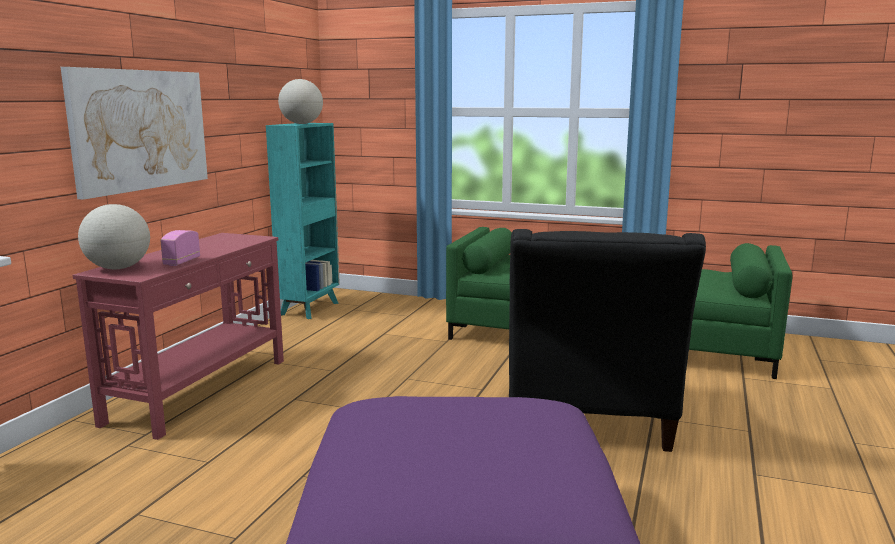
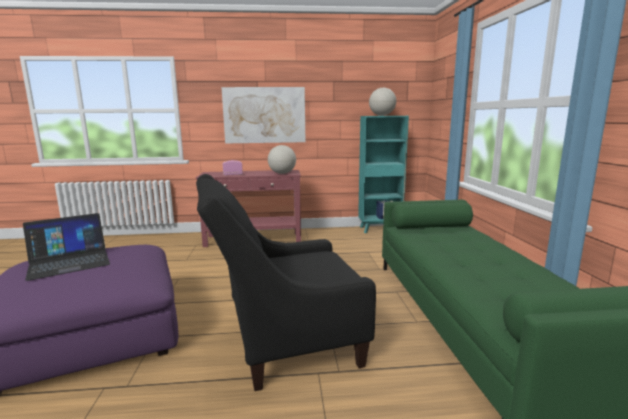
camera: 65 degrees right, 0 degrees up
globe [78,204,150,269] -> globe moved to [268,145,296,174]
none -> laptop [23,213,110,281]

